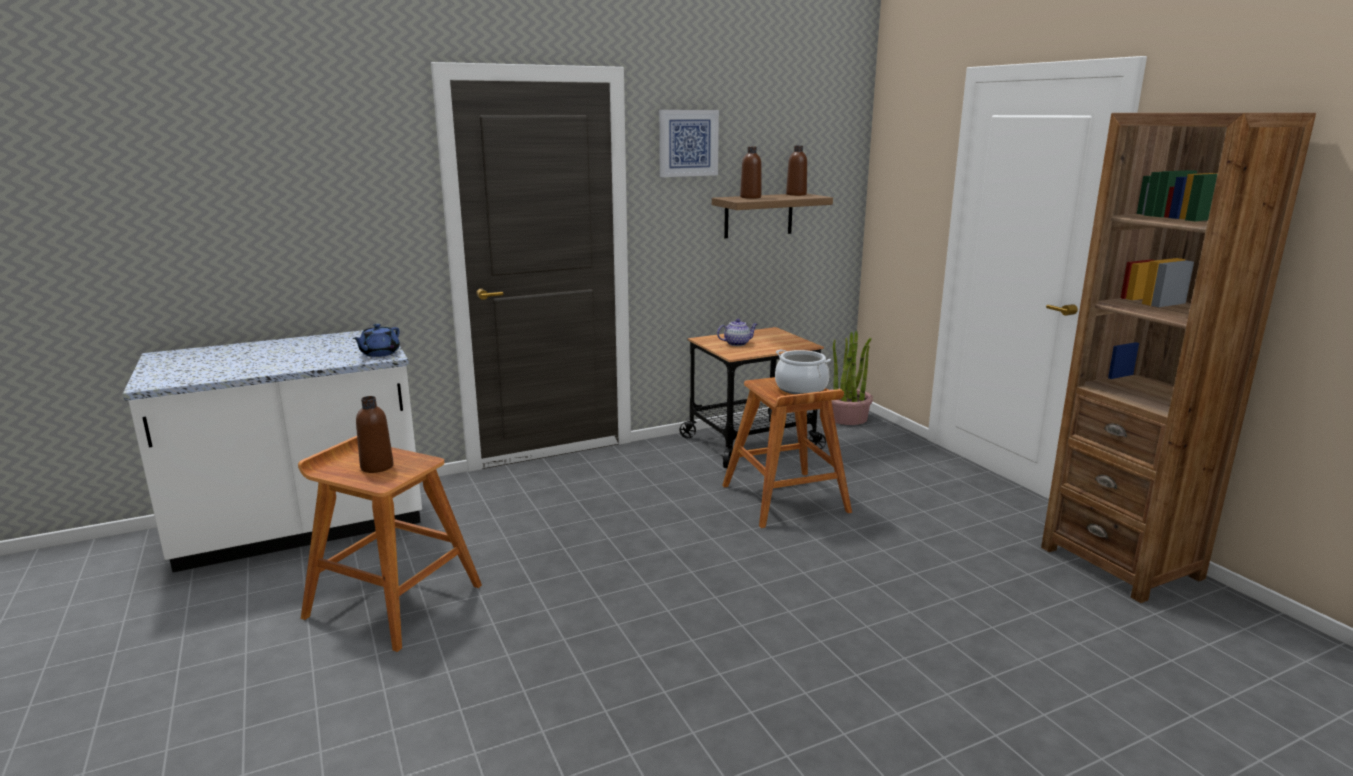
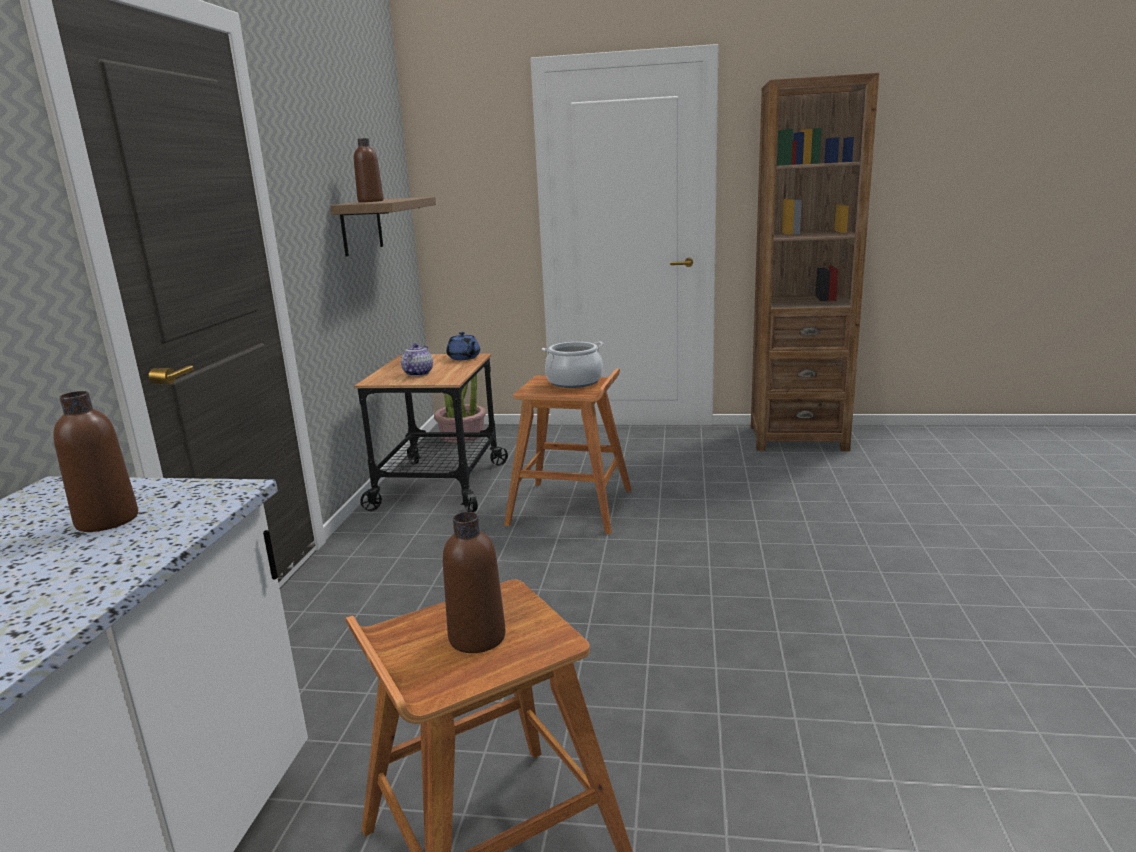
camera: 55 degrees left, 0 degrees up
blue teapot [353,324,400,357] -> blue teapot moved to [446,332,480,360]
picture [659,110,719,177] -> none
brown bottle [786,145,807,196] -> brown bottle moved to [53,391,138,532]

